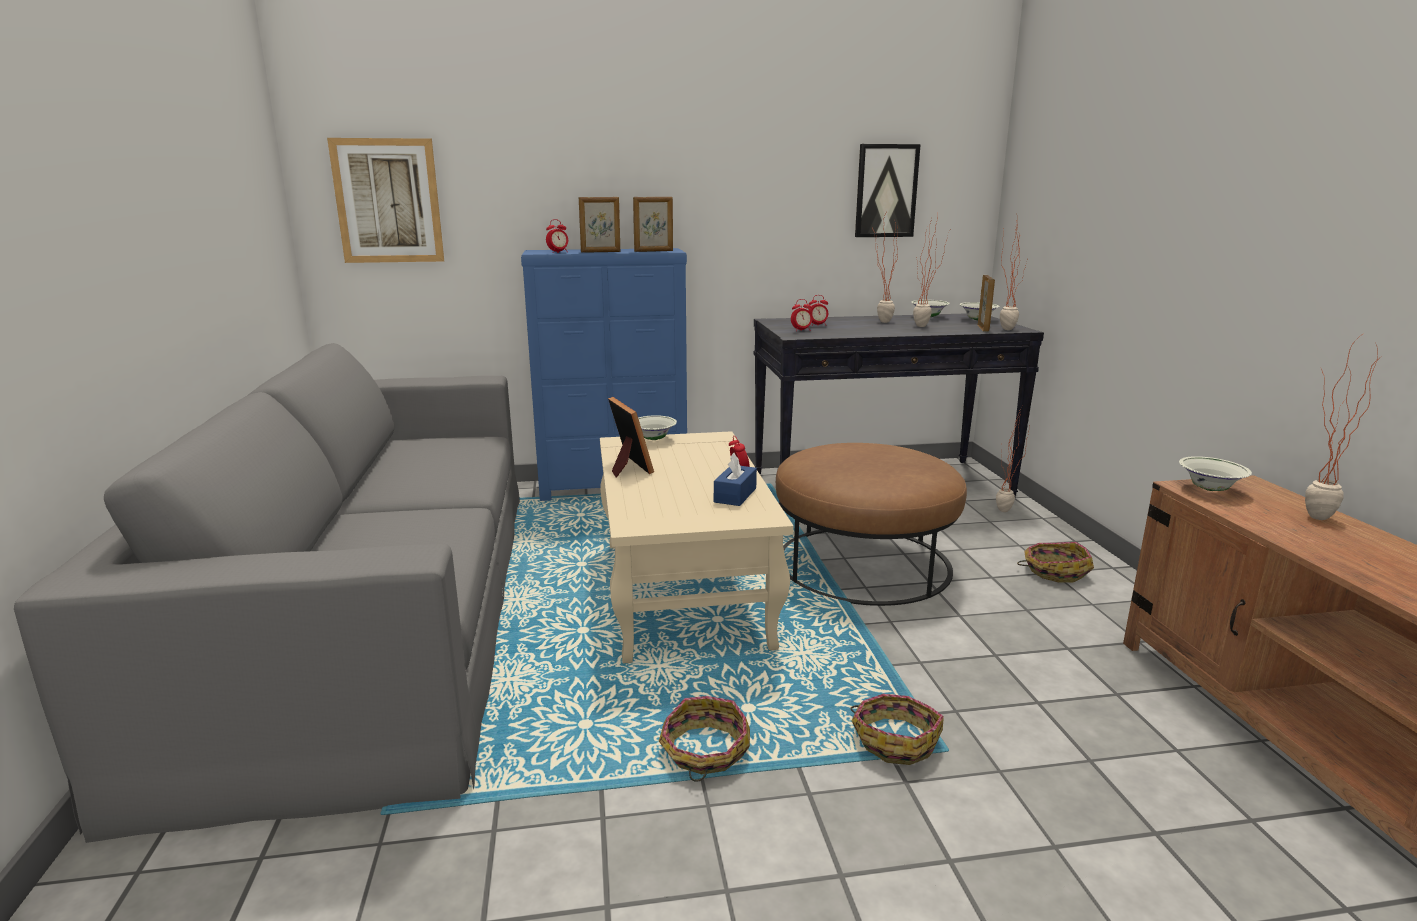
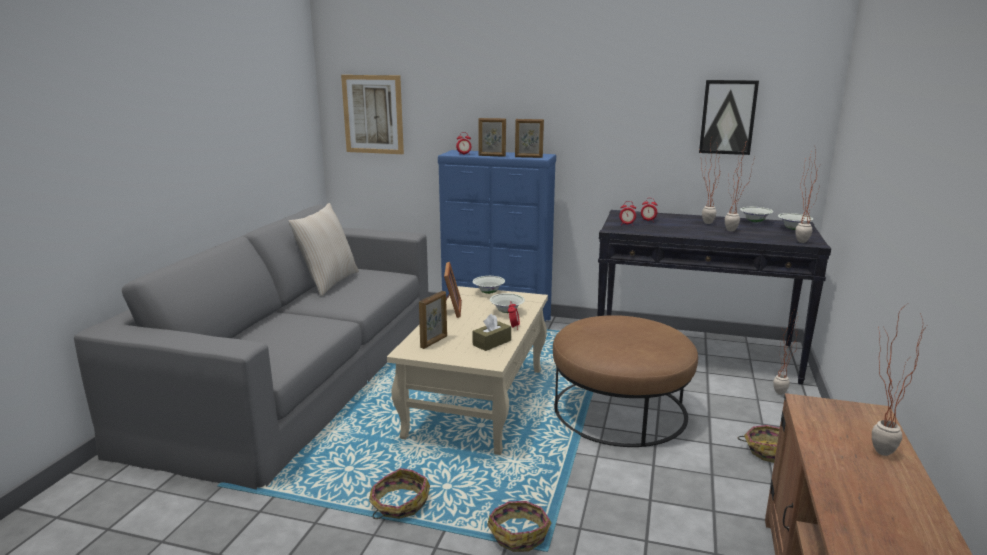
camera: 25 degrees right, 0 degrees up
blue tissue box [714,453,757,506] -> brown tissue box [472,314,511,351]
picture frame [978,275,995,332] -> picture frame moved to [419,291,447,349]
white bowl [1179,456,1252,491] -> white bowl moved to [490,293,525,313]
none -> beige pillow [288,203,359,296]

